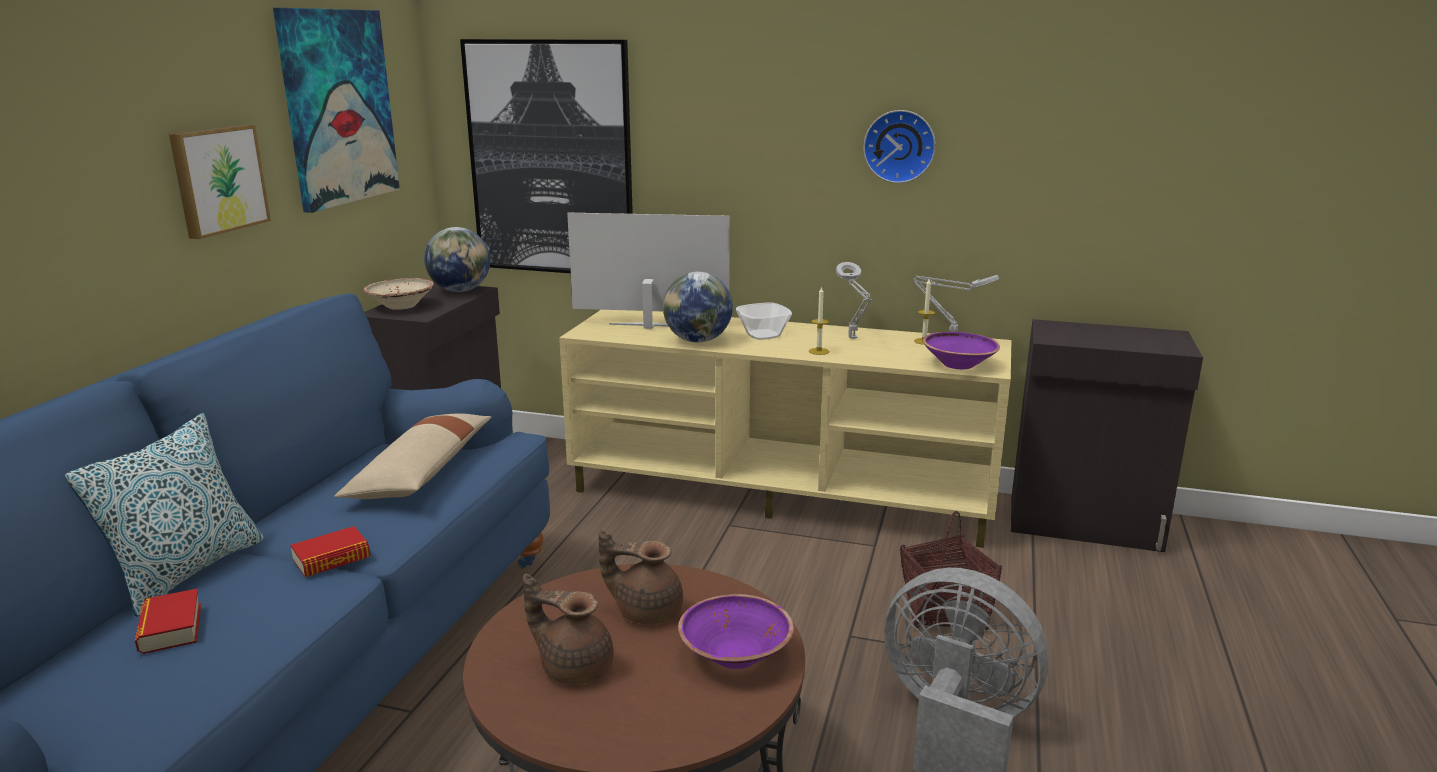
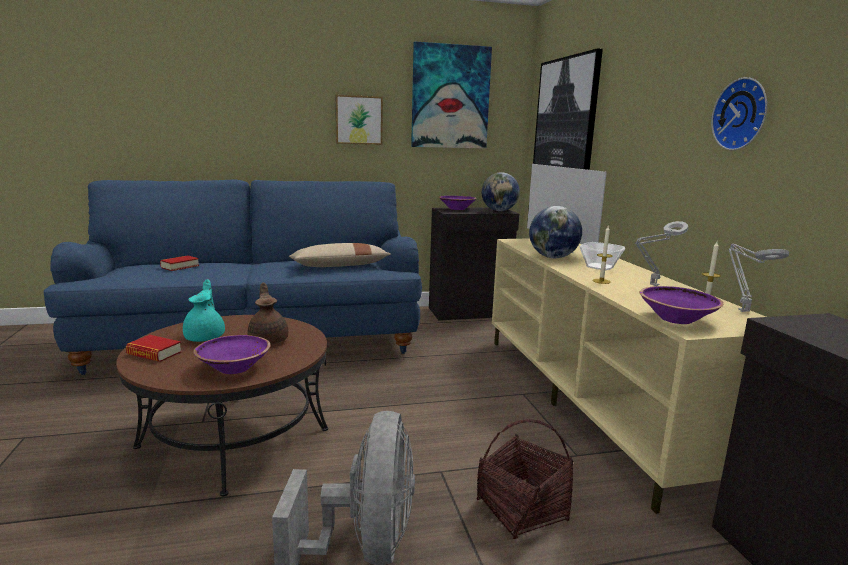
camera: 60 degrees right, 5 degrees down
pillow [65,413,264,617] -> none
book [290,526,370,577] -> book moved to [126,335,182,362]
beige bowl [363,278,434,310] -> purple bowl [439,196,477,210]
brown teapot [523,574,614,685] -> turquoise teapot [183,279,225,342]

